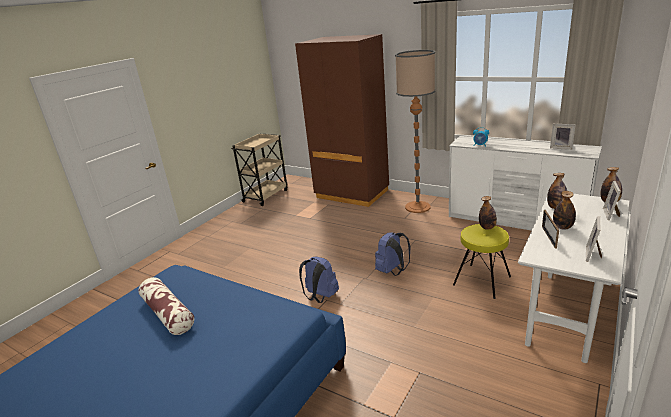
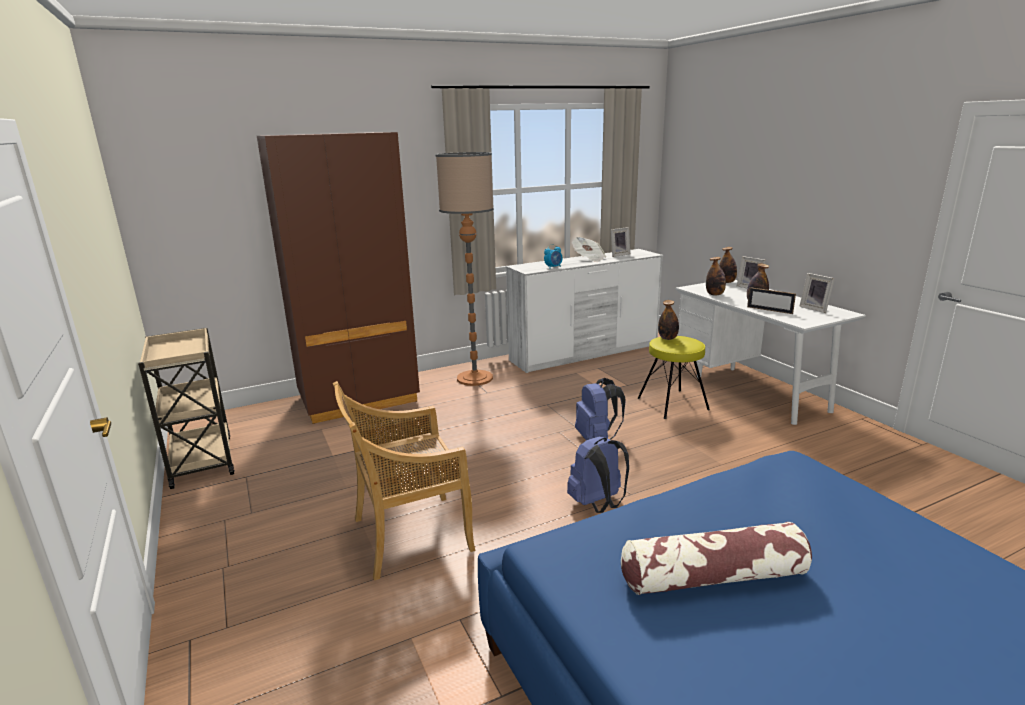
camera: 60 degrees left, 5 degrees down
none -> beige chair [333,381,475,580]
none -> newspaper [572,237,606,262]

